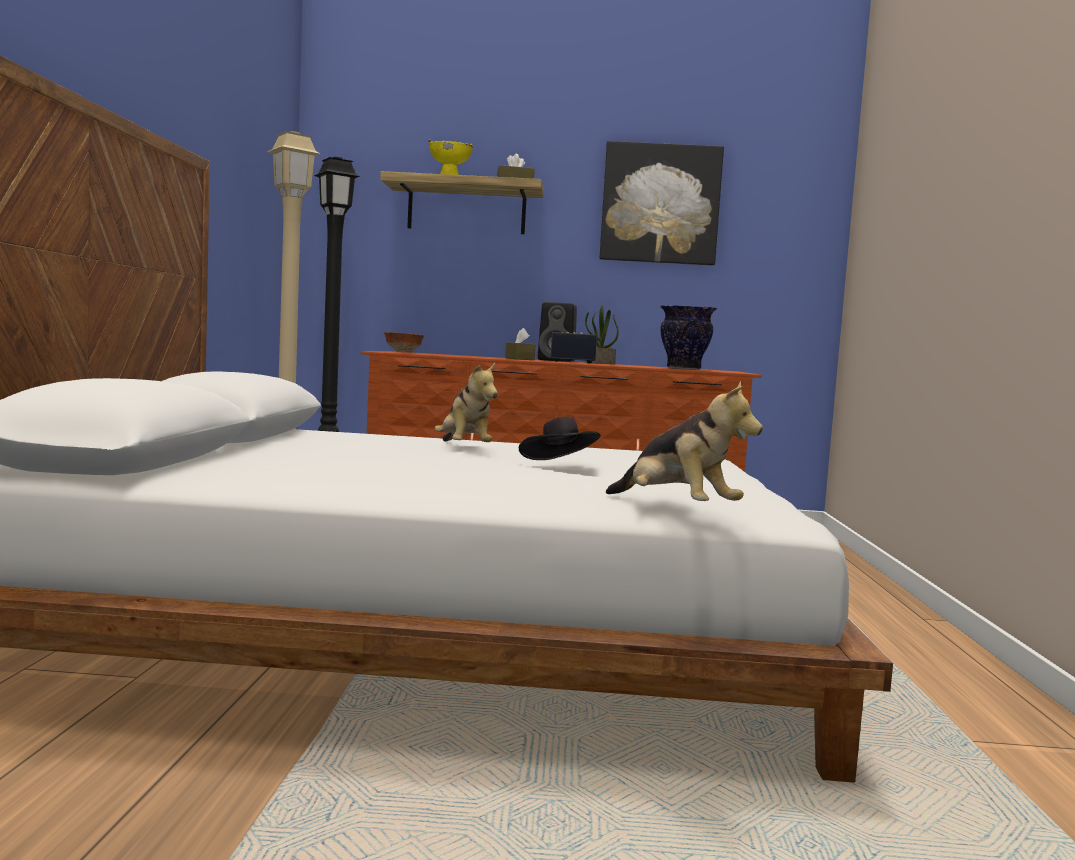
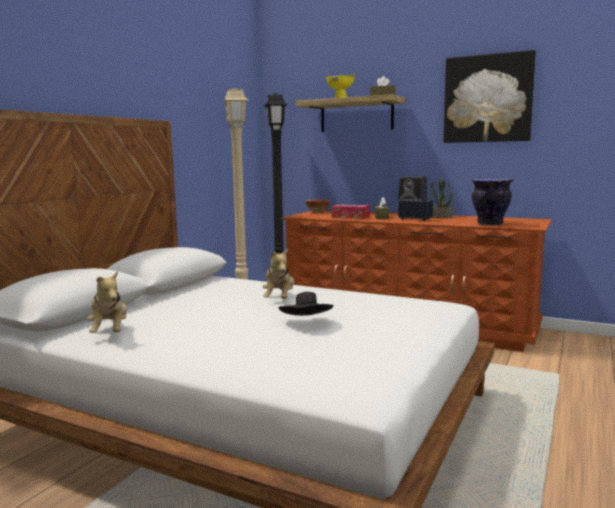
camera: 25 degrees right, 5 degrees up
plush toy [606,381,763,501] -> plush toy moved to [87,271,127,333]
none -> tissue box [332,205,370,219]

